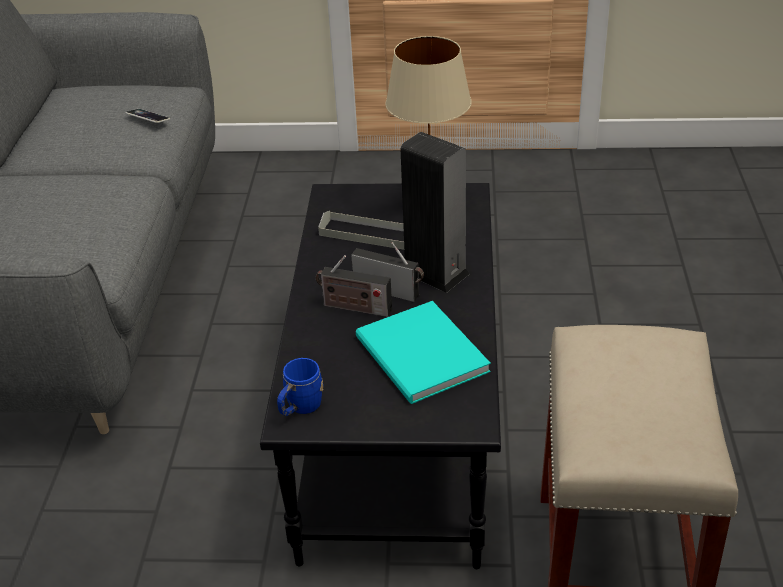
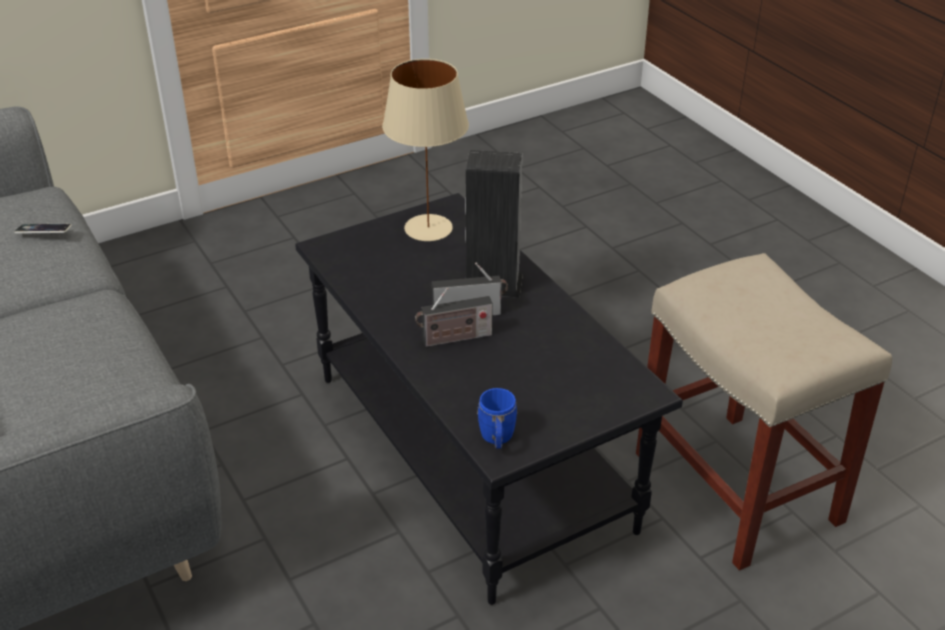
camera: 35 degrees left, 0 degrees up
grey tray [318,211,404,250] -> none
turquoise book [356,301,491,404] -> none

